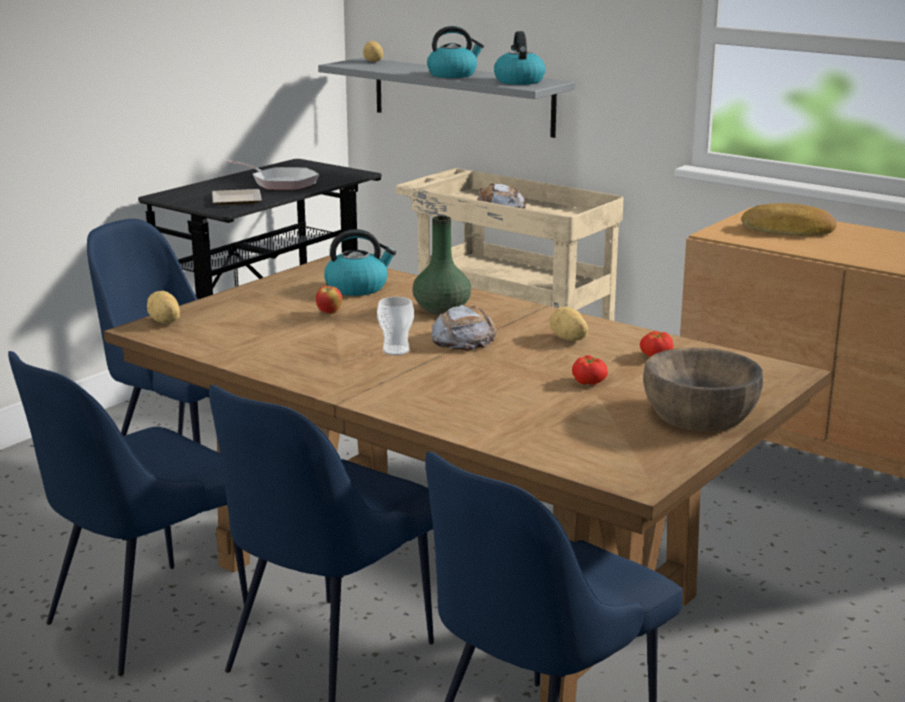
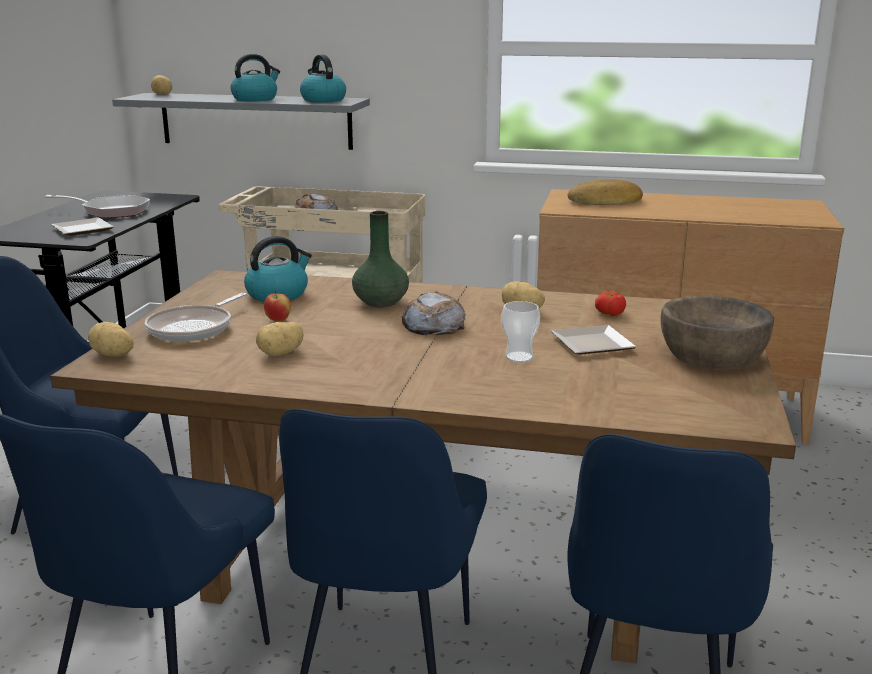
camera: 25 degrees left, 0 degrees up
cup [377,297,414,355] -> cup moved to [501,301,540,363]
tomato [572,355,608,385] -> plate [551,325,636,354]
none -> frying pan [145,293,247,342]
none -> potato [256,322,303,356]

